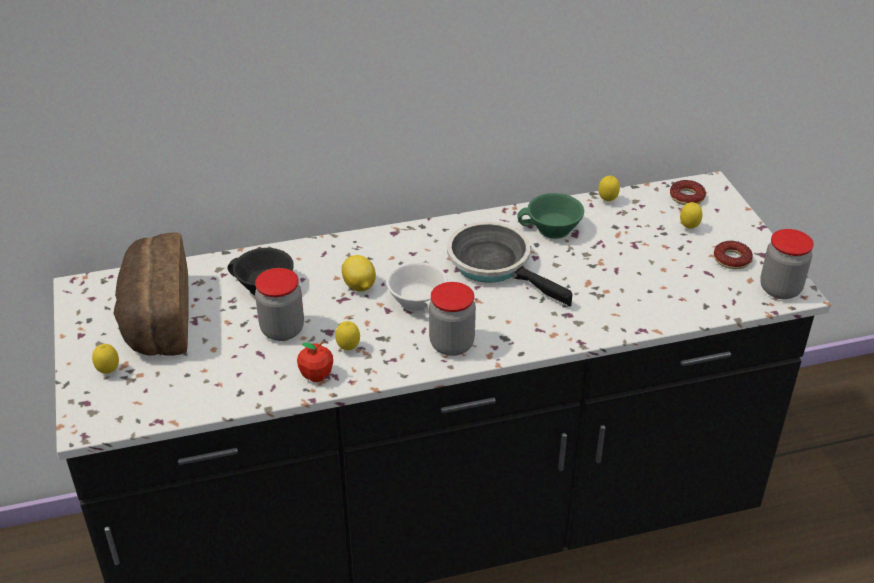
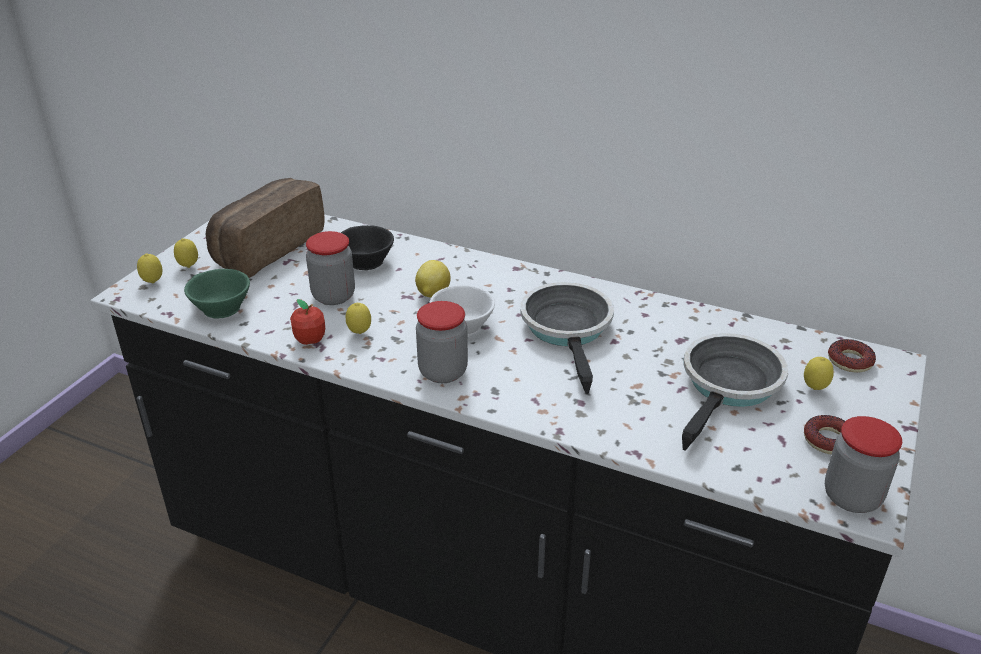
camera: 40 degrees right, 5 degrees down
green cup [518,193,584,239] -> green cup moved to [184,269,250,319]
lemon [598,176,620,202] -> lemon moved to [137,254,162,283]
none -> frying pan [682,333,788,451]

